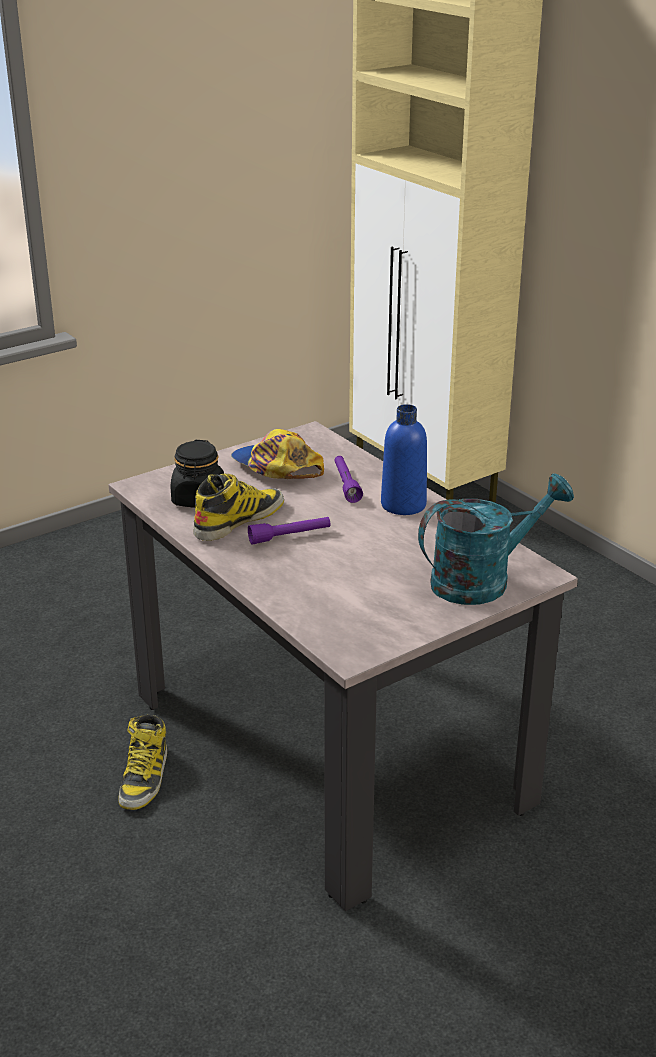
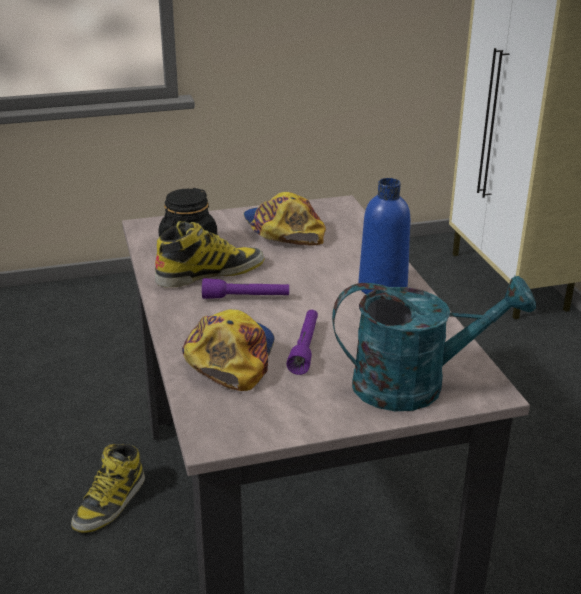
camera: 20 degrees right, 0 degrees up
purple flashlight [334,456,363,503] -> purple flashlight moved to [286,310,318,375]
none -> cap [182,309,275,391]

